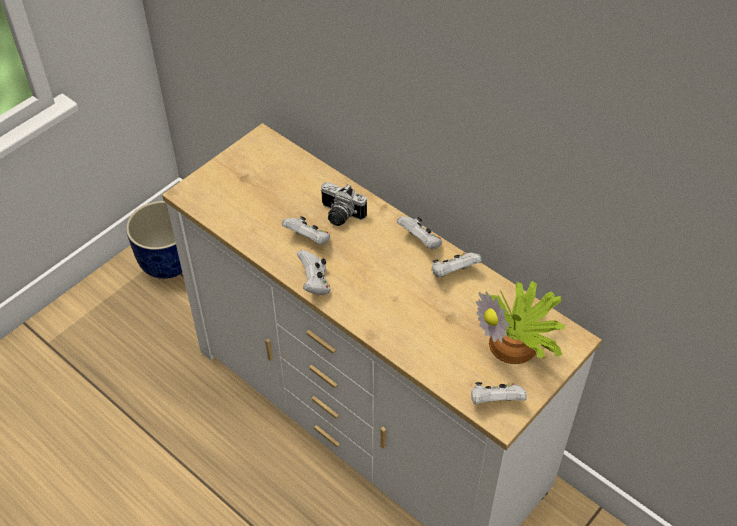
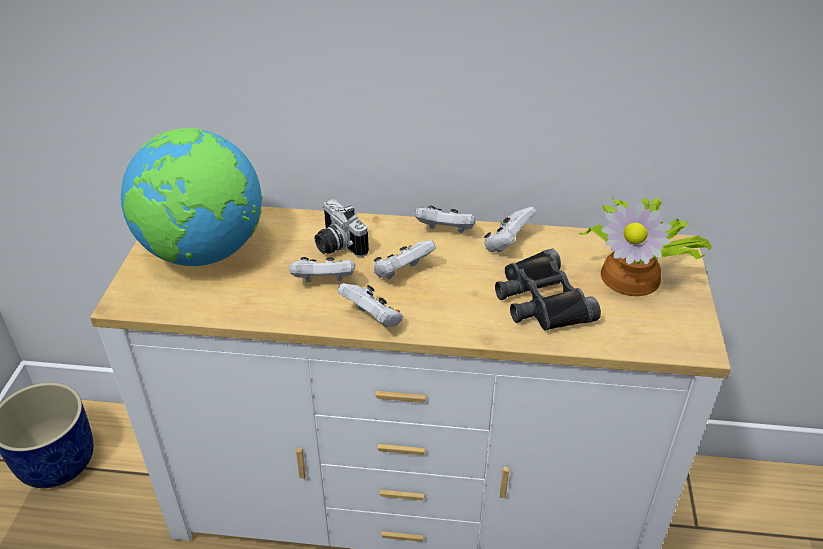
camera: 35 degrees left, 10 degrees down
camera [321,182,367,226] -> camera turned 60 degrees clockwise [315,199,369,257]
white game controller [471,382,527,404] -> white game controller moved to [374,240,436,279]
none -> globe [121,128,263,266]
none -> black binoculars [495,248,601,331]

